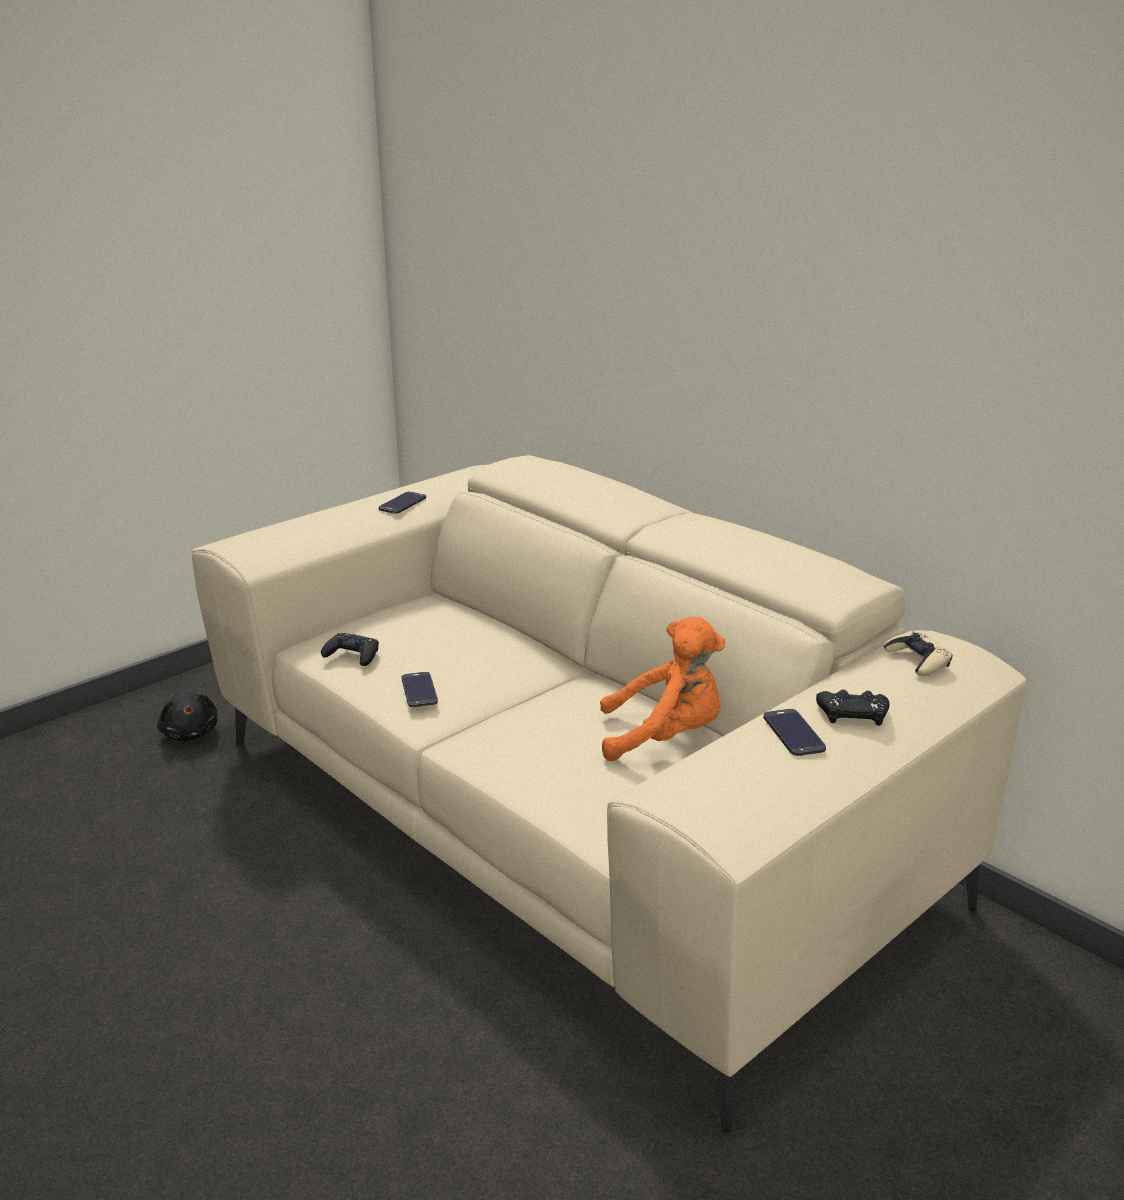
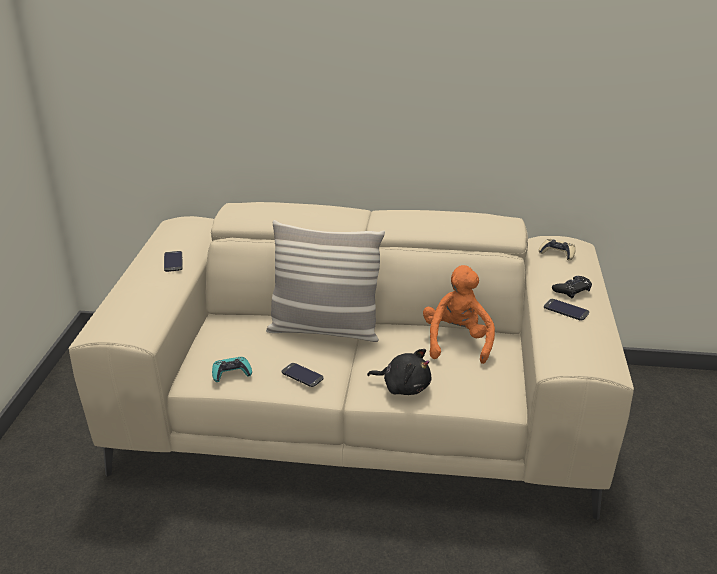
camera: 40 degrees left, 5 degrees up
black plush toy [157,692,218,741] -> black plush toy moved to [367,349,431,395]
black game controller [321,633,379,666] -> turquoise game controller [212,357,252,382]
orange plush toy [600,617,725,761] -> orange plush toy turned 45 degrees counterclockwise [423,265,495,364]
none -> pillow [266,220,385,342]

